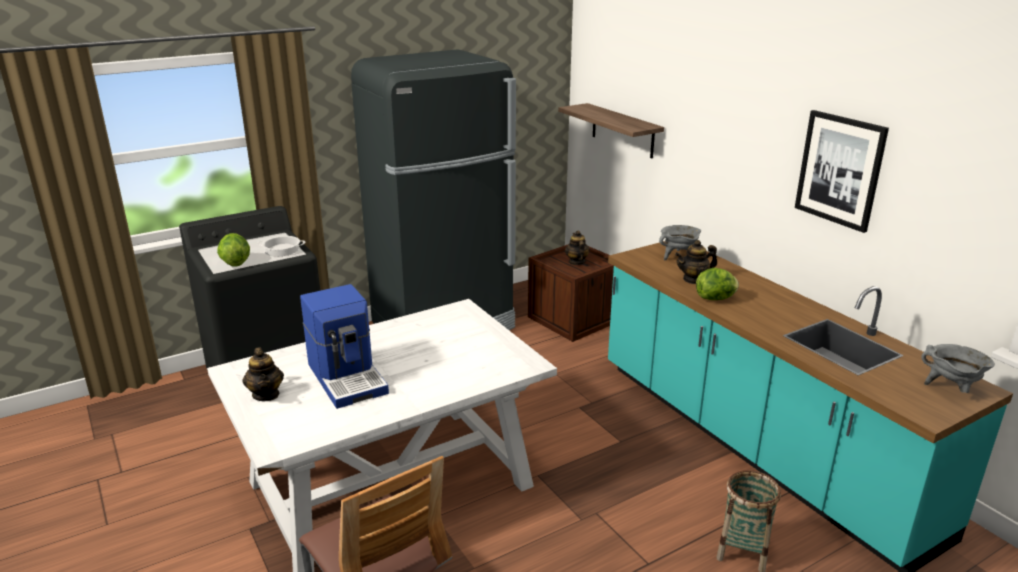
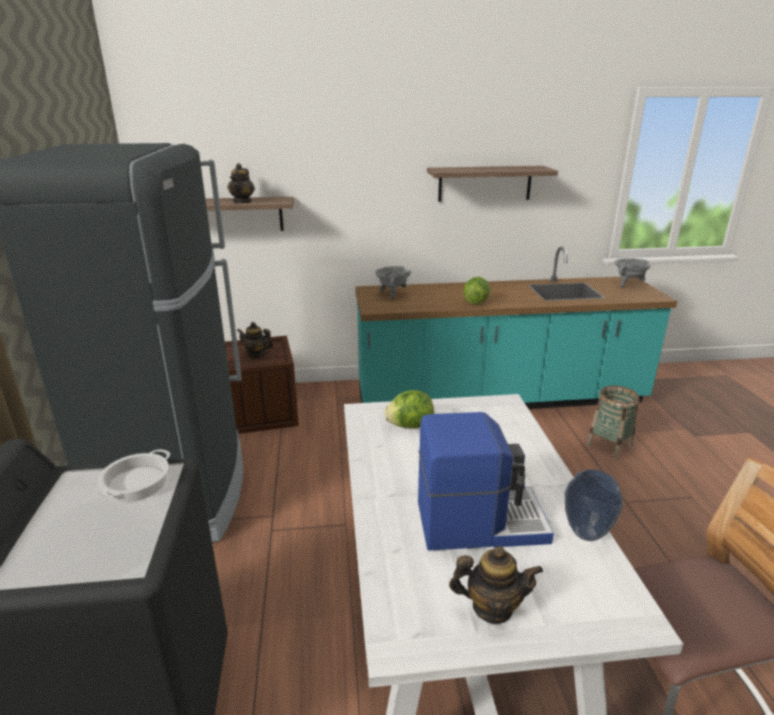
camera: 65 degrees left, 0 degrees up
lettuce [217,233,250,266] -> lettuce moved to [384,390,434,428]
teapot [675,240,717,284] -> teapot moved to [227,163,255,203]
picture [795,110,889,233] -> shelf [427,166,558,202]
none -> vase [565,470,623,541]

